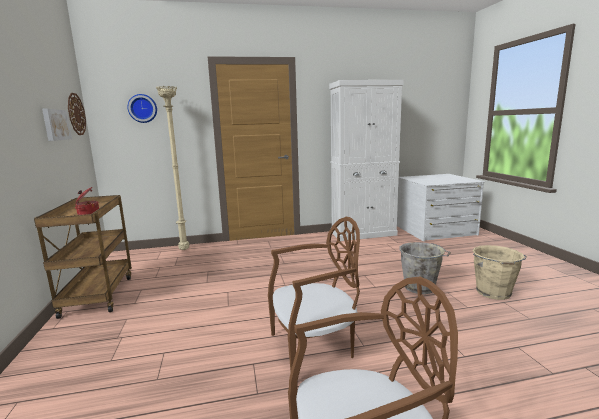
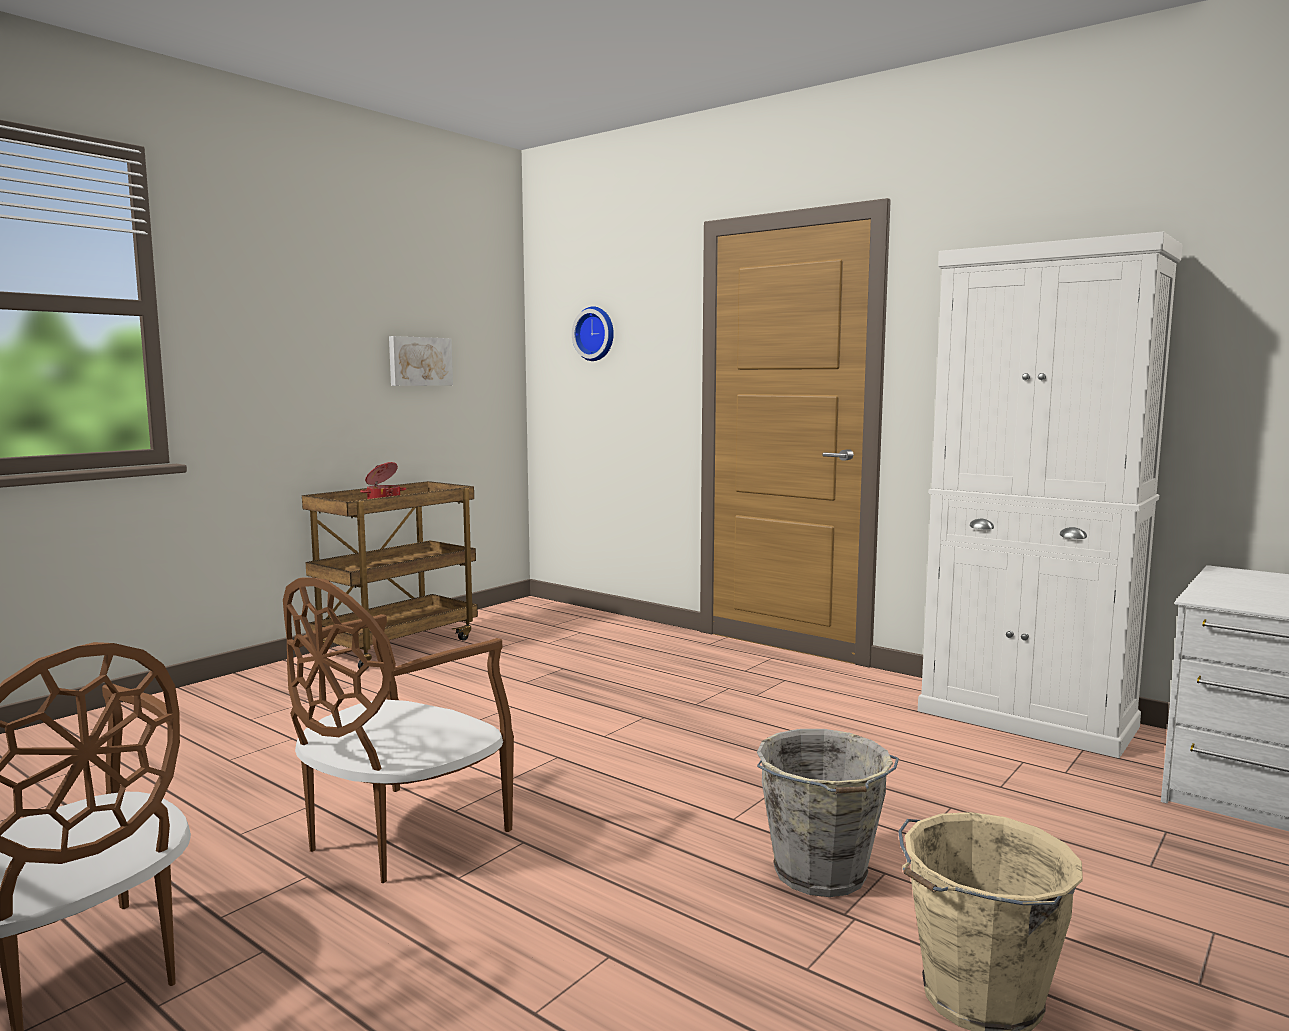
camera: 50 degrees right, 5 degrees down
wall clock [68,93,86,135] -> none
beige floor lamp [156,86,189,250] -> none
brown chair [268,217,360,371] -> brown chair turned 90 degrees clockwise [283,577,514,883]

